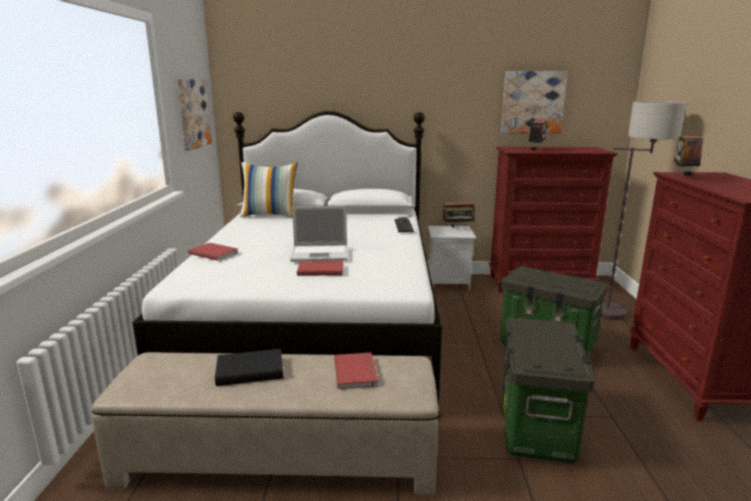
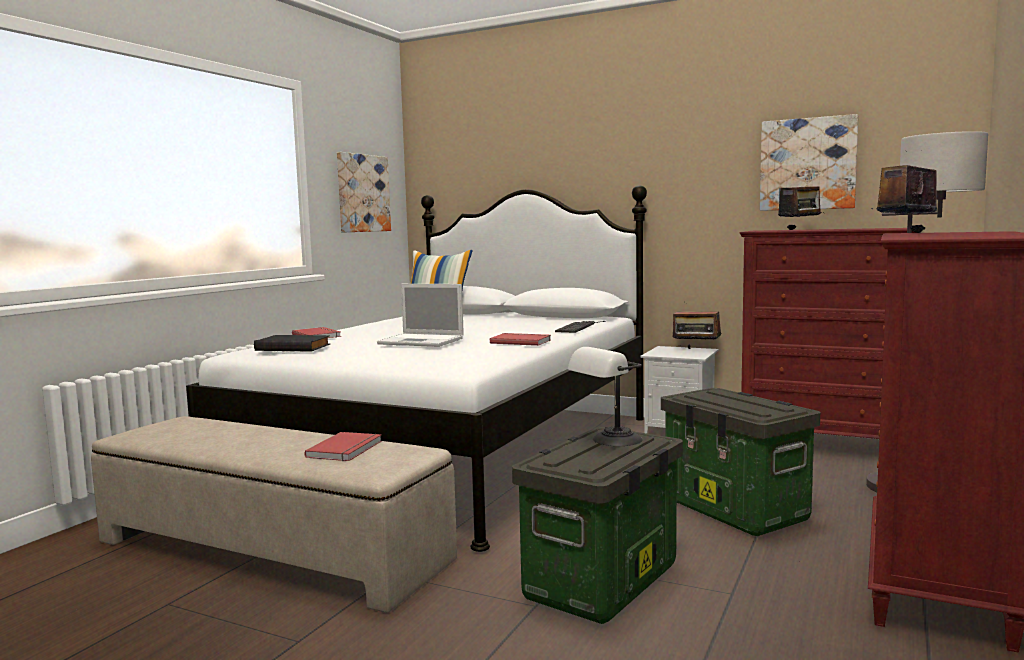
camera: 25 degrees right, 10 degrees down
black book [215,349,284,386] -> black book moved to [254,335,330,352]
red book [297,261,344,276] -> red book moved to [490,333,551,346]
none -> table lamp [568,347,643,446]

